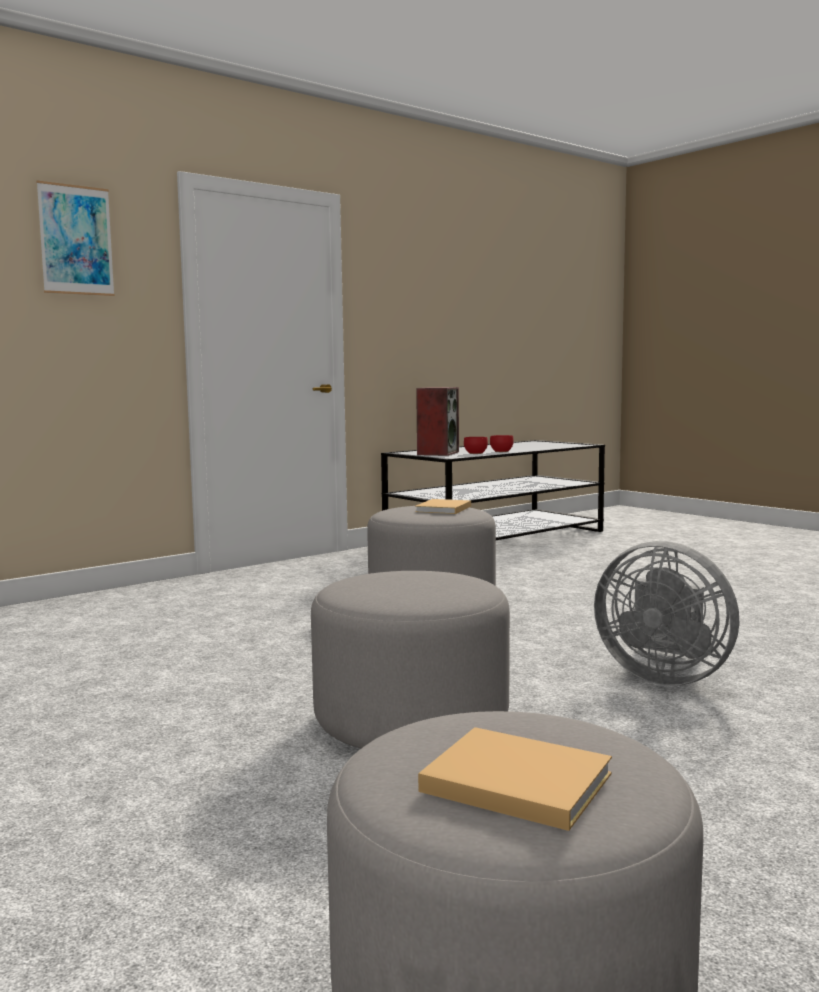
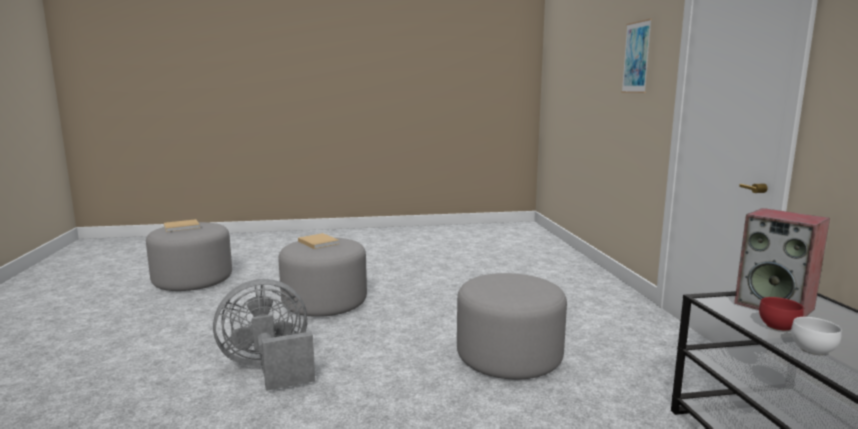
camera: 120 degrees right, 5 degrees up
beige book [415,499,471,514] -> beige book moved to [298,233,339,249]
red bowl [490,435,514,452] -> white bowl [791,317,842,355]

